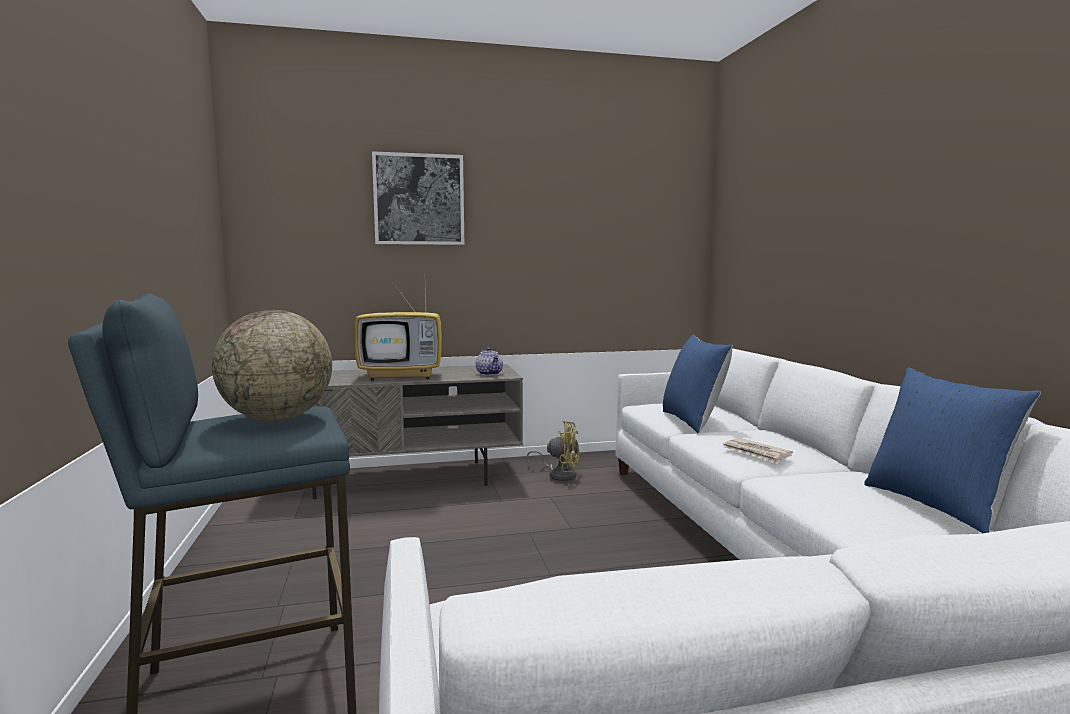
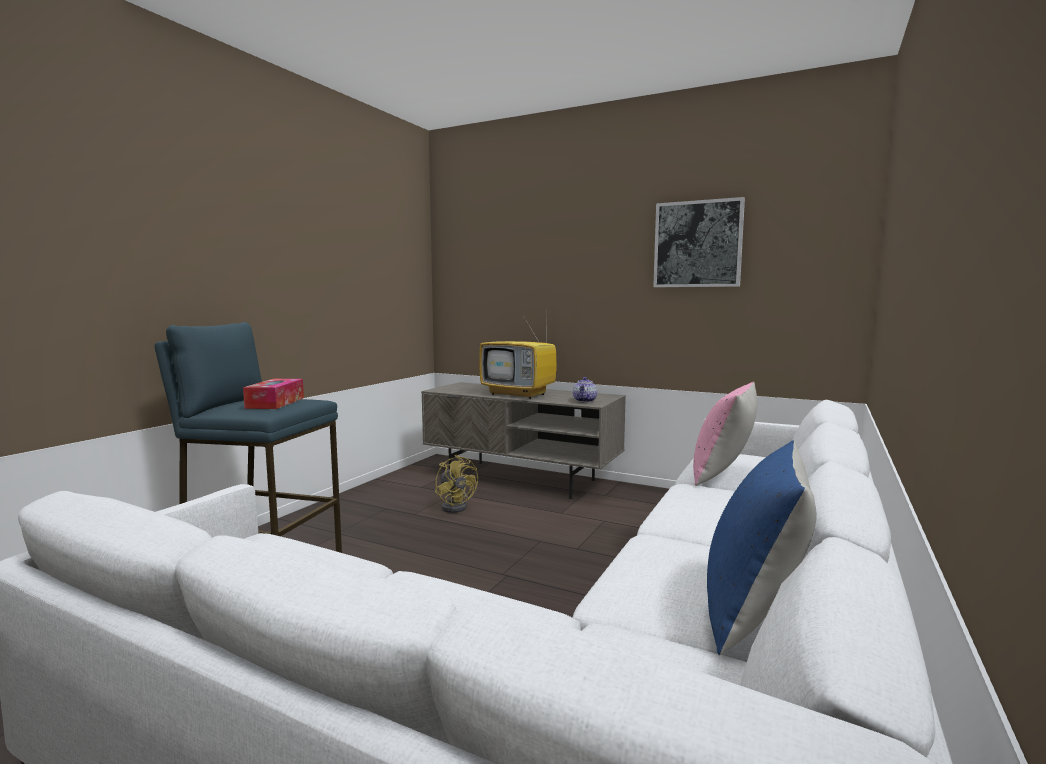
camera: 40 degrees right, 0 degrees up
globe [212,310,332,421] -> tissue box [243,379,304,409]
picture [372,151,464,245] -> picture moved to [653,197,745,287]
yellow fan [527,421,580,481] -> yellow fan moved to [435,455,478,513]
blue pillow [663,334,733,433] -> pink pillow [693,382,757,486]
newspaper [723,438,793,464] -> none

